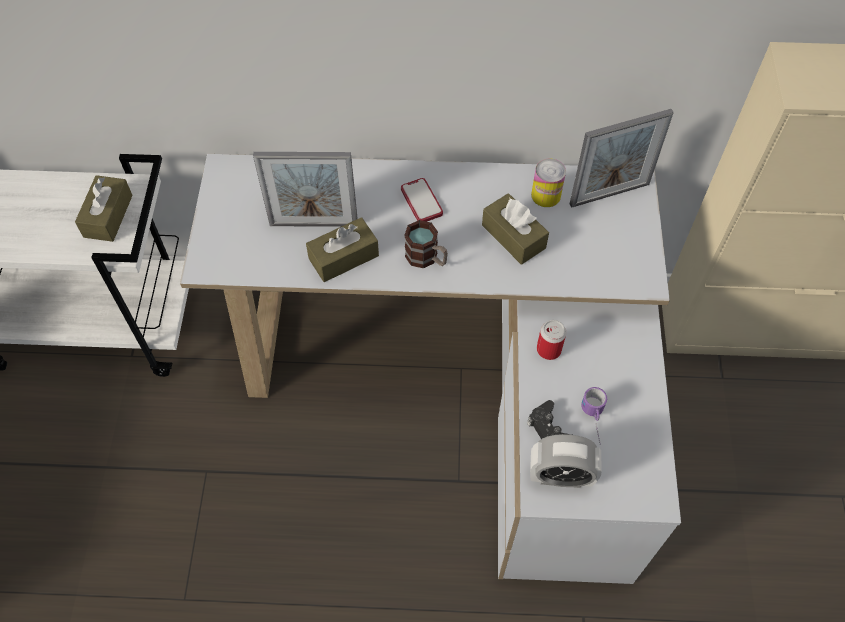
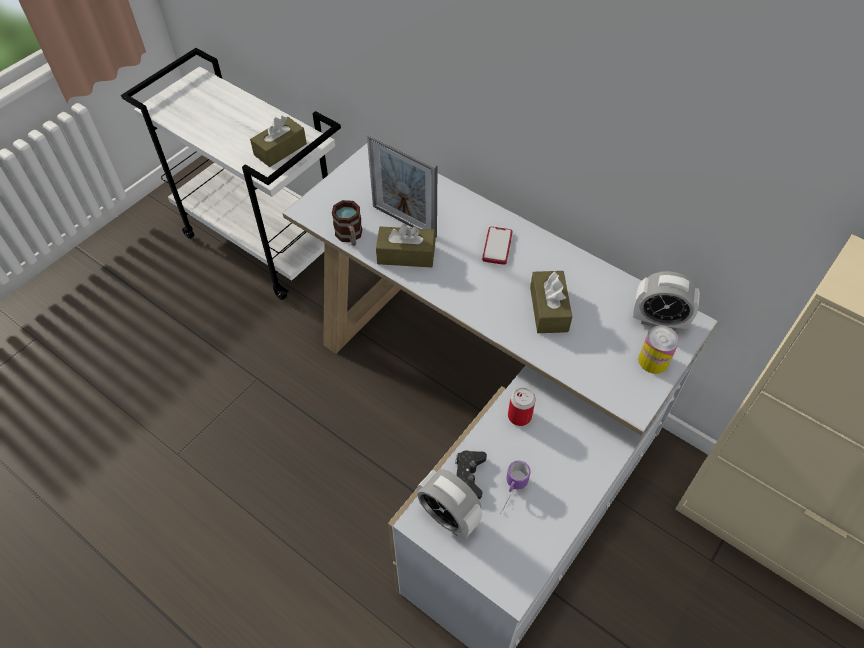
camera: 35 degrees right, 5 degrees down
mug [404,220,448,268] -> mug moved to [332,200,362,246]
can [531,159,566,207] -> can moved to [638,326,679,374]
picture frame [570,109,674,208] -> alarm clock [633,271,700,331]

